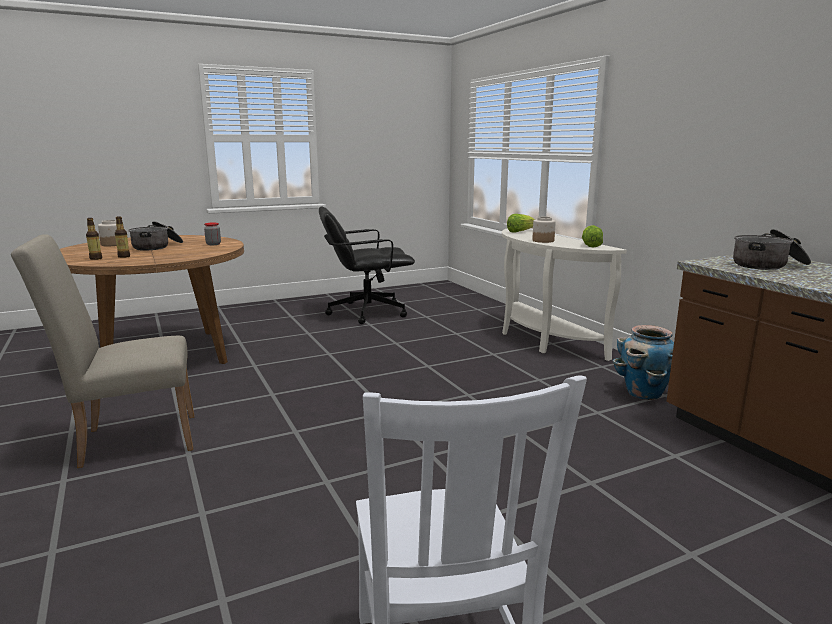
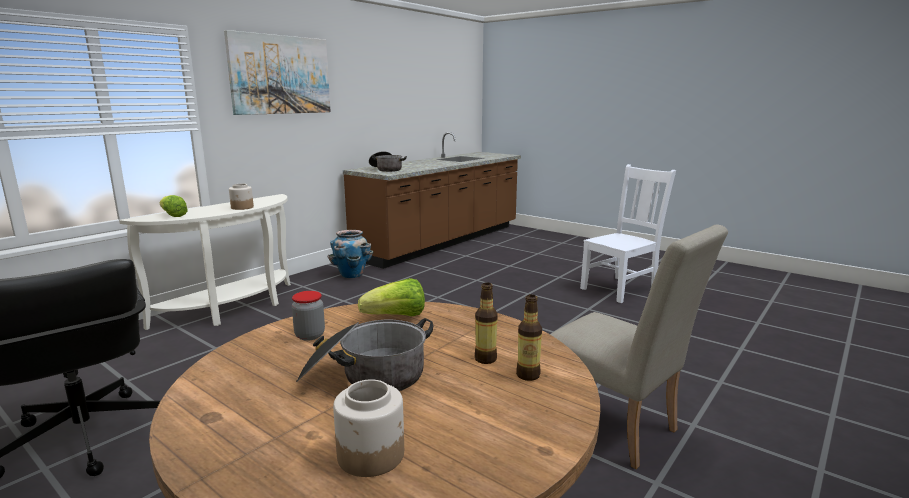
camera: 115 degrees left, 0 degrees up
lettuce [582,225,603,247] -> lettuce moved to [358,278,425,316]
none -> picture [224,30,331,115]

